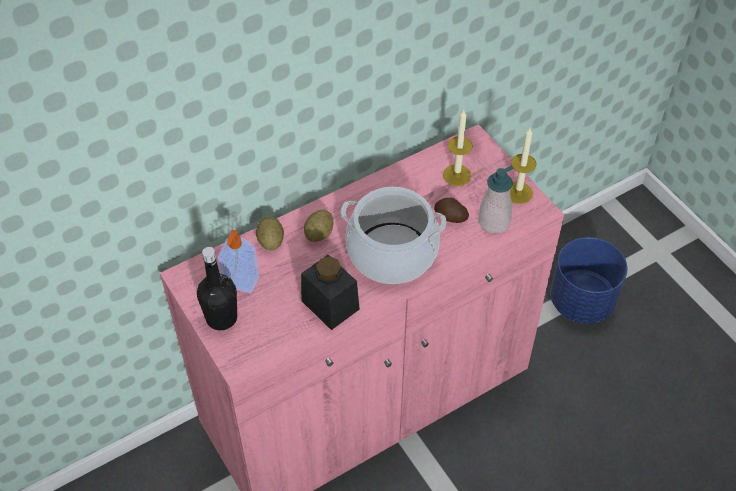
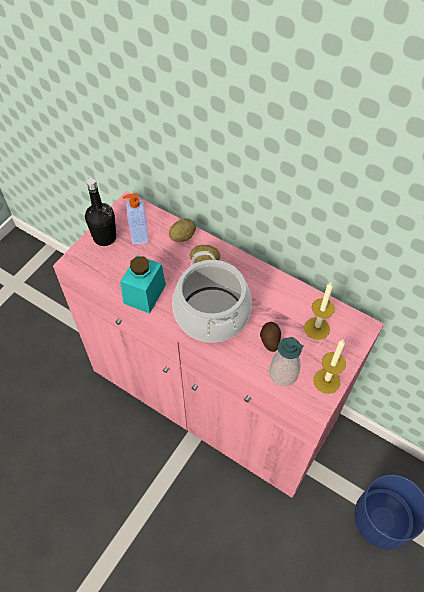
camera: 65 degrees right, 5 degrees up
black jar [301,255,360,330] -> turquoise jar [120,255,166,313]

